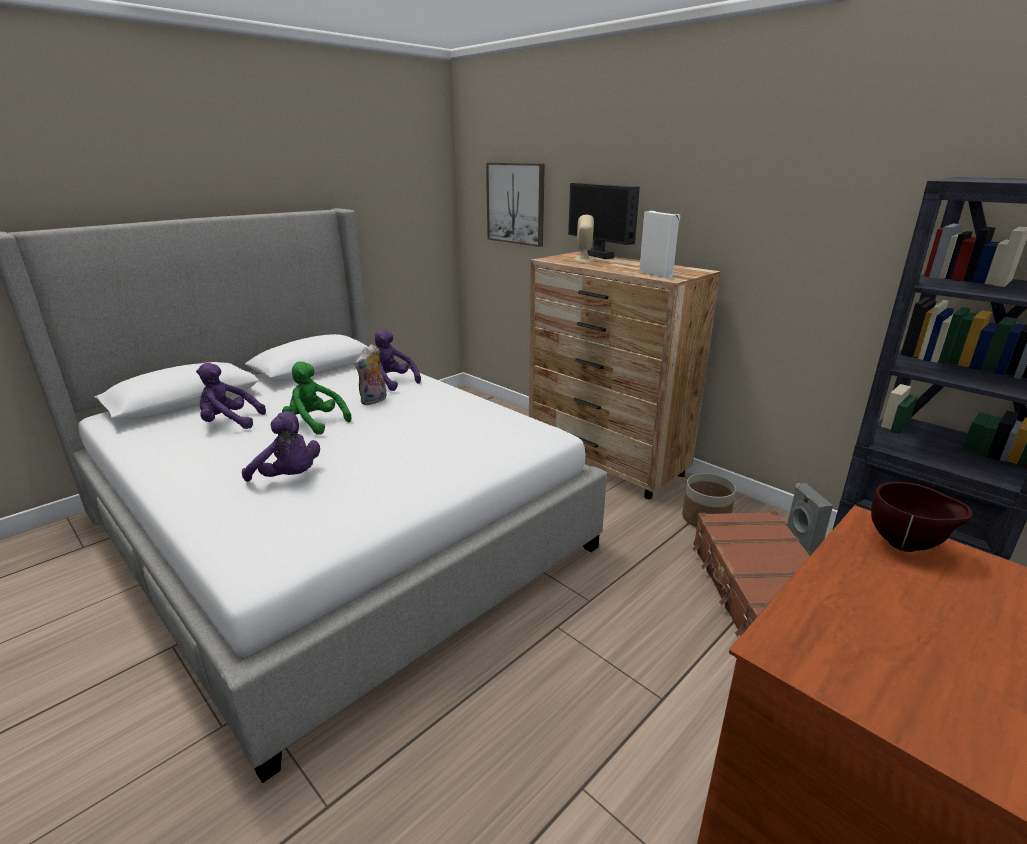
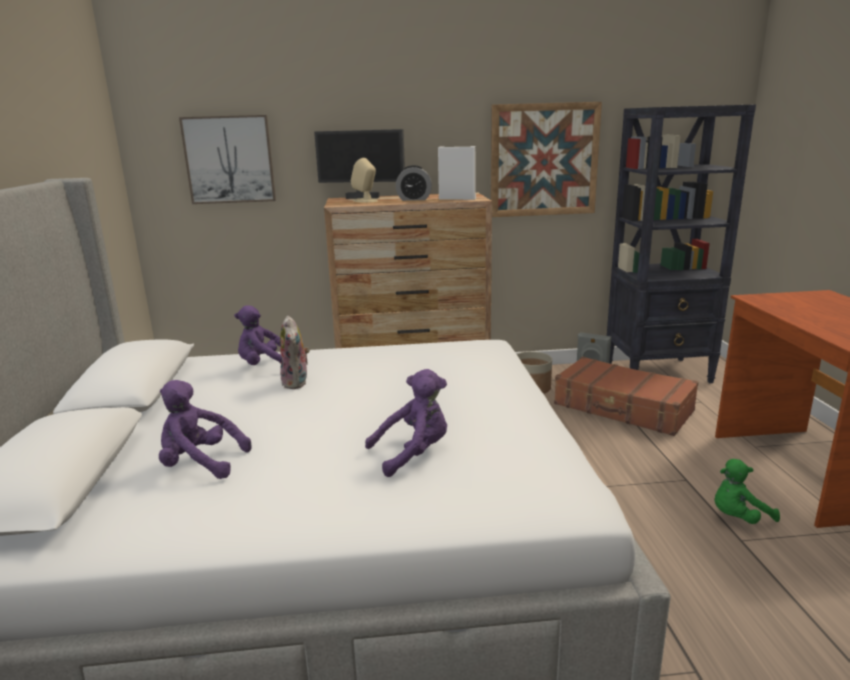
camera: 50 degrees left, 5 degrees down
purple plush toy [196,363,266,429] -> purple plush toy turned 60 degrees clockwise [159,380,252,479]
green plush toy [282,361,351,435] -> green plush toy moved to [714,459,780,524]
brown bowl [871,482,972,552] -> none
none -> alarm clock [396,165,432,201]
none -> picture [491,102,602,217]

